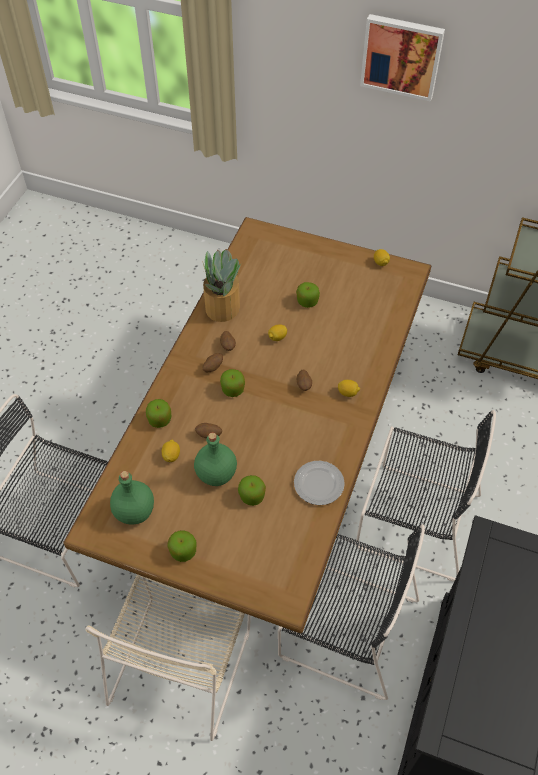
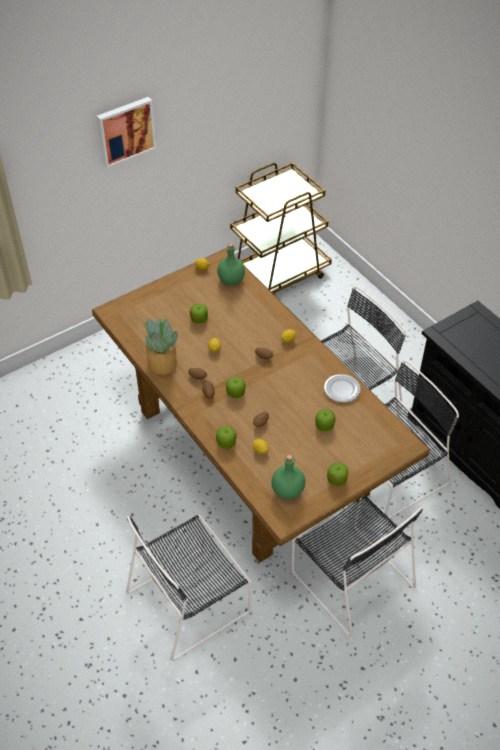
camera: 55 degrees left, 5 degrees down
beige chair [85,574,251,741] -> black chair [292,495,423,637]
green bottle [194,432,237,486] -> green bottle moved to [217,243,245,285]

